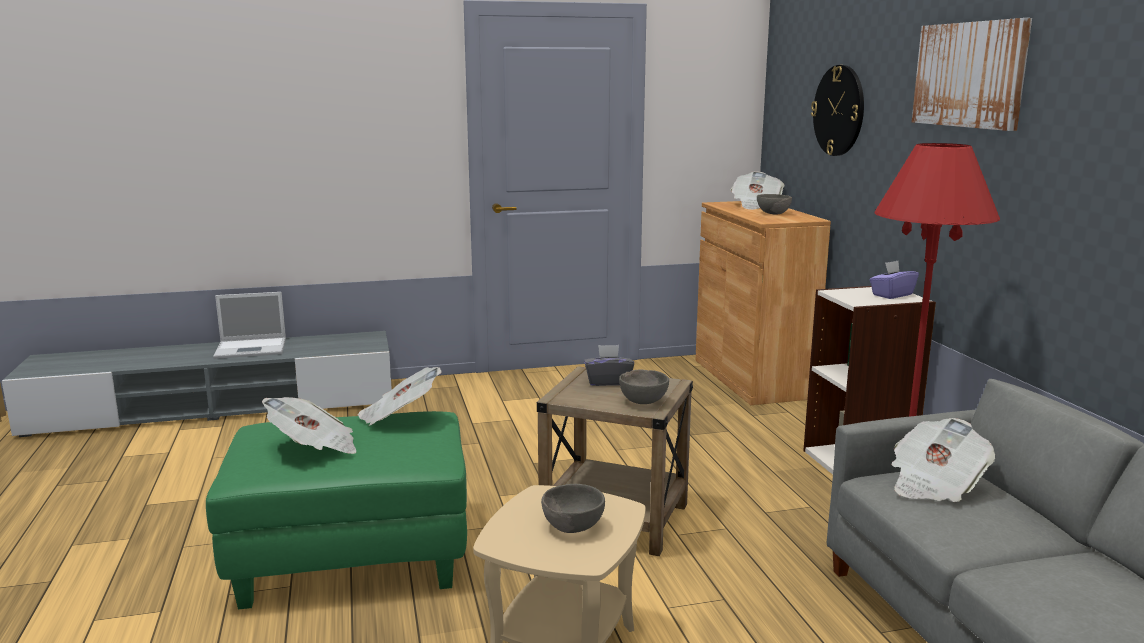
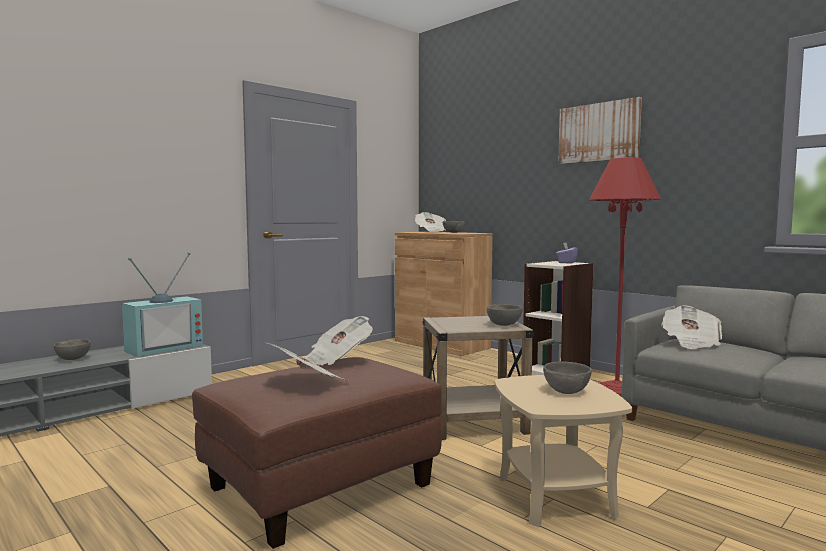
camera: 30 degrees left, 10 degrees down
green ottoman [206,411,467,609] -> brown ottoman [192,357,442,549]
laptop [213,292,286,359] -> grey bowl [54,339,91,360]
grey tissue box [584,345,634,386] -> none
wall clock [811,65,864,156] -> none
none -> television [122,252,203,357]

